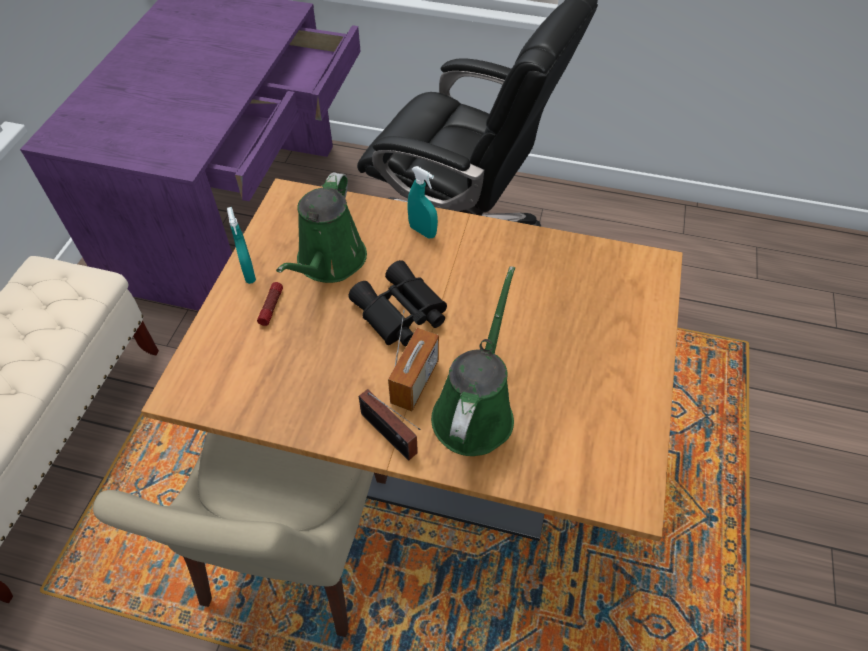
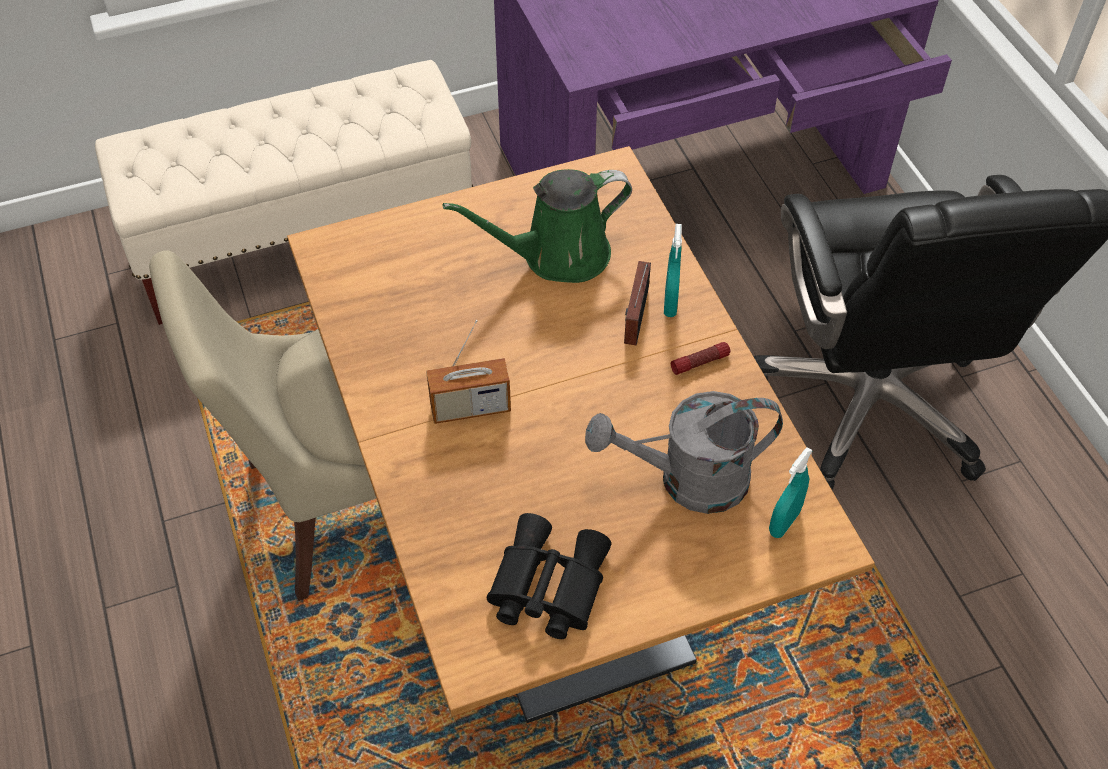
camera: 55 degrees right, 0 degrees up
turquoise spray bottle [227,207,256,284] -> turquoise spray bottle moved to [769,447,813,538]
flashlight [257,282,283,326] -> flashlight moved to [671,342,730,375]
black binoculars [349,260,447,346] -> black binoculars moved to [487,513,611,639]
radio [358,389,421,461] -> radio moved to [624,261,651,345]
green watering can [431,266,515,456] -> none
none -> grey watering can [585,391,783,514]

